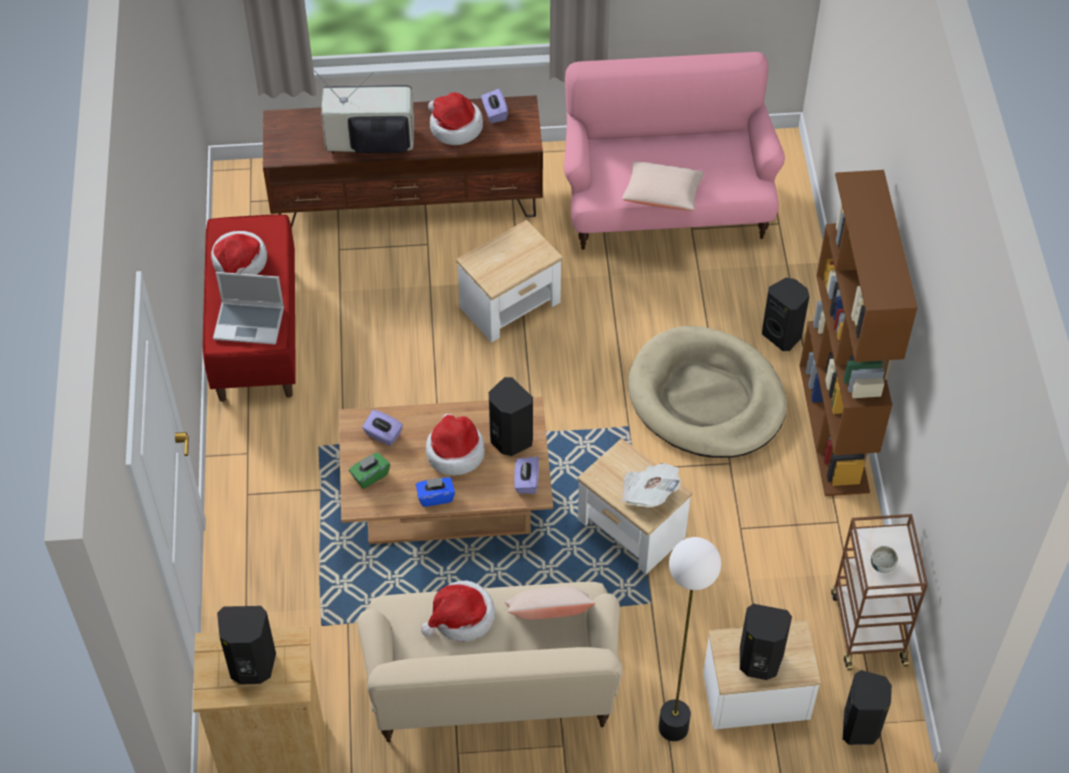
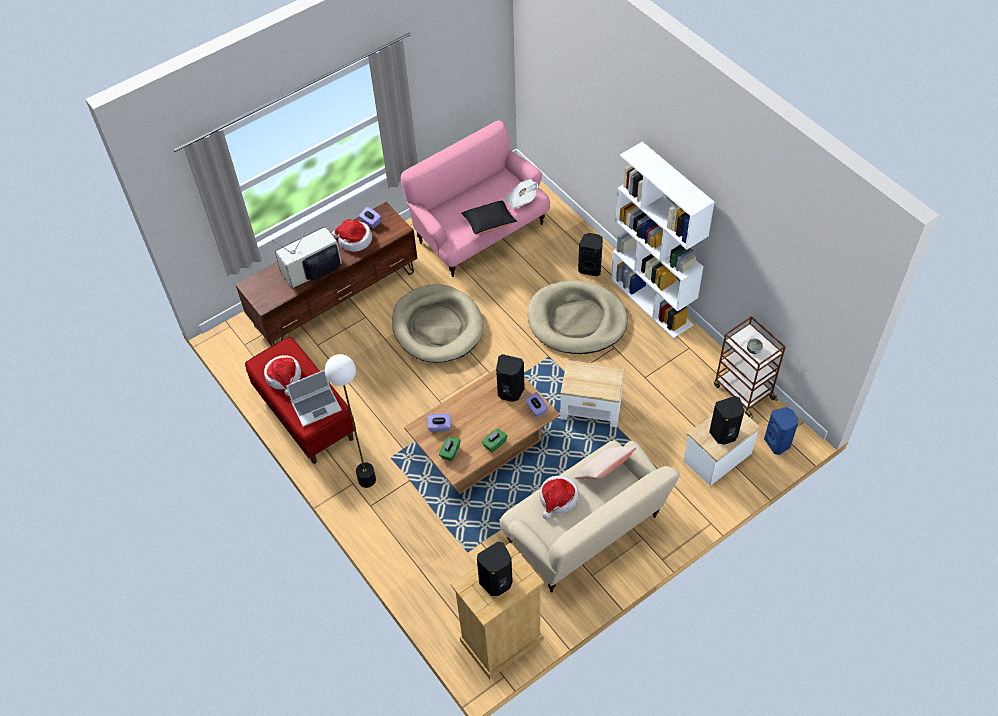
camera: 30 degrees left, 0 degrees up
blue tissue box [416,477,455,507] -> green tissue box [482,428,507,453]
hat [426,414,485,476] -> none
side table [456,220,563,342] -> beige dog bed [392,284,484,363]
newspaper [621,463,681,508] -> newspaper moved to [504,179,539,209]
beige pillow [622,161,704,211] -> black pillow [461,200,517,235]
floor lamp [659,537,721,741] -> floor lamp moved to [325,354,376,488]
brown bookcase [800,170,918,496] -> white bookcase [611,142,715,339]
black speaker [843,670,892,745] -> blue speaker [764,407,798,455]

